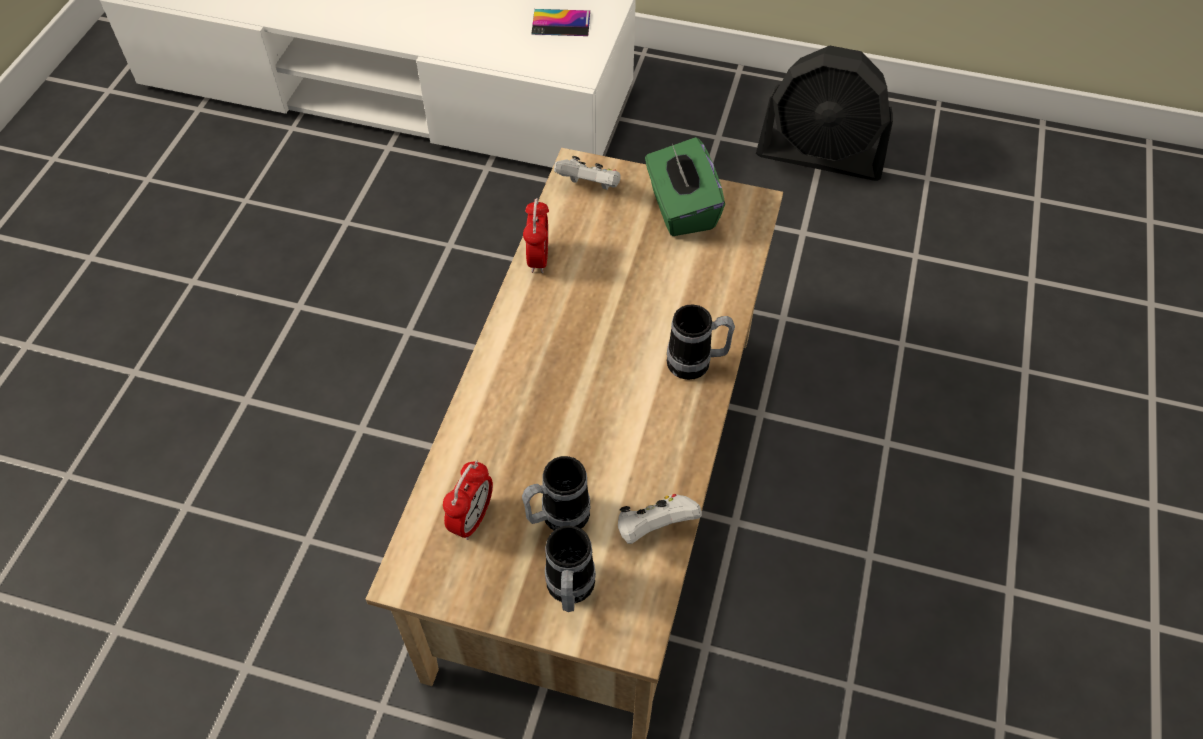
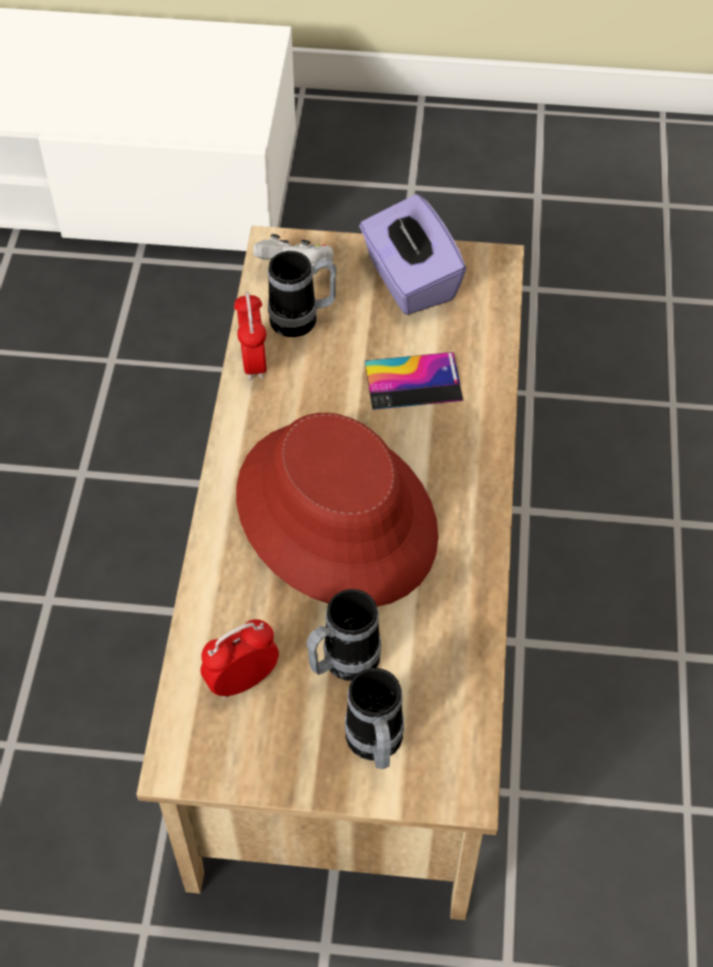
camera: 10 degrees left, 0 degrees up
alarm clock [443,461,493,540] -> alarm clock turned 135 degrees counterclockwise [200,619,279,699]
phone [531,9,590,36] -> phone moved to [365,352,463,410]
white game controller [618,494,702,544] -> none
green tissue box [645,137,725,236] -> purple tissue box [359,194,467,315]
mug [667,304,735,380] -> mug moved to [268,251,337,337]
black fan [756,45,893,181] -> none
none -> red hat [236,413,438,607]

